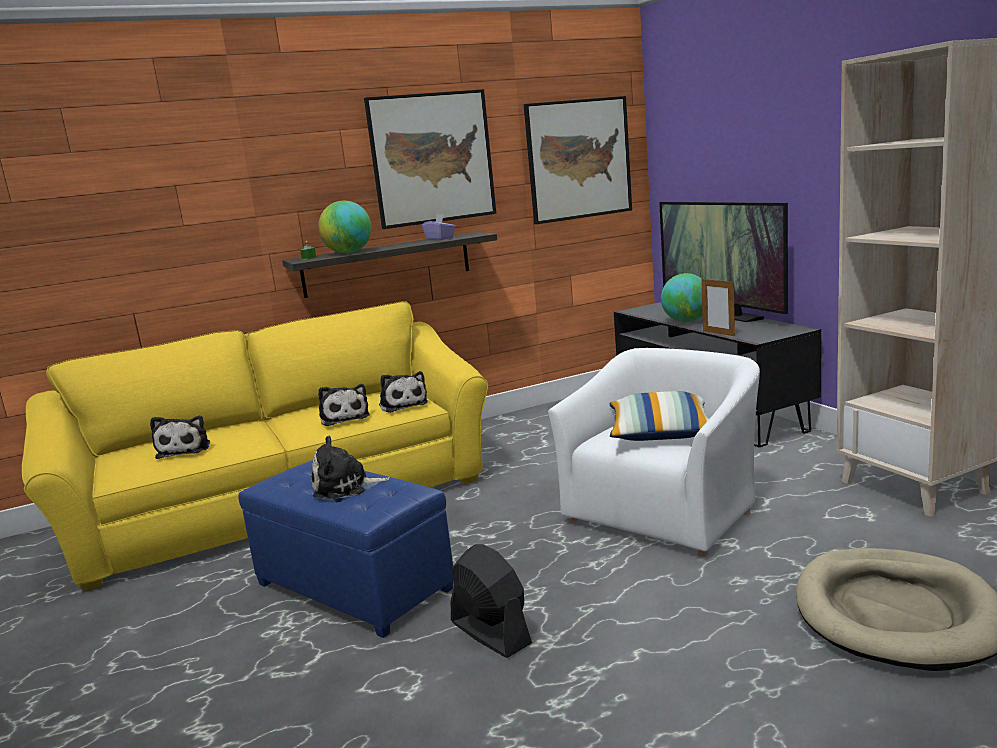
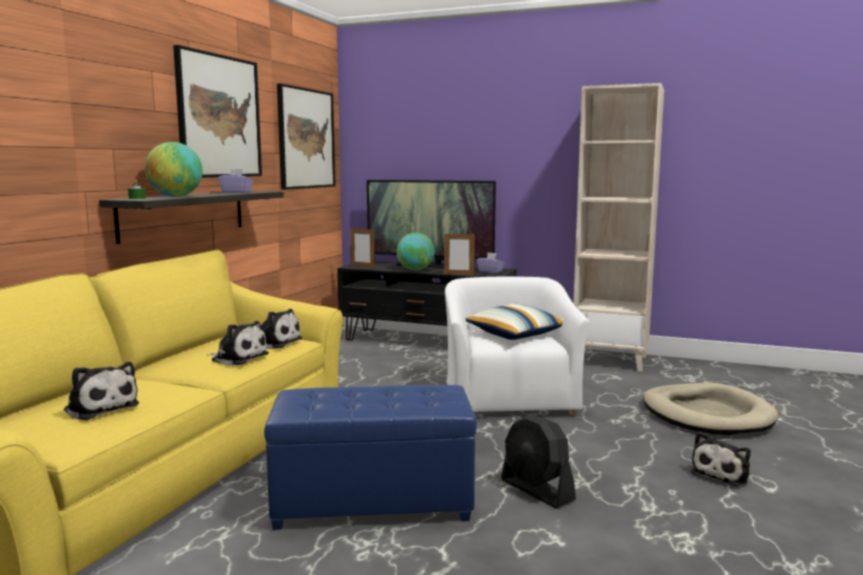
camera: 45 degrees left, 5 degrees down
plush toy [312,436,390,500] -> plush toy moved to [691,432,751,486]
black fan [451,544,532,658] -> black fan turned 135 degrees counterclockwise [501,414,576,508]
none -> picture frame [350,227,375,268]
none -> purple tissue box [477,253,504,273]

